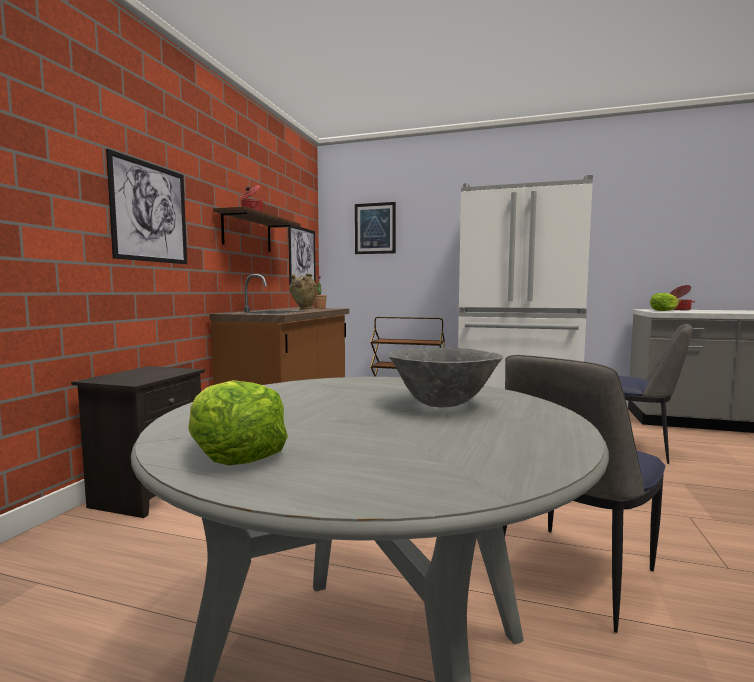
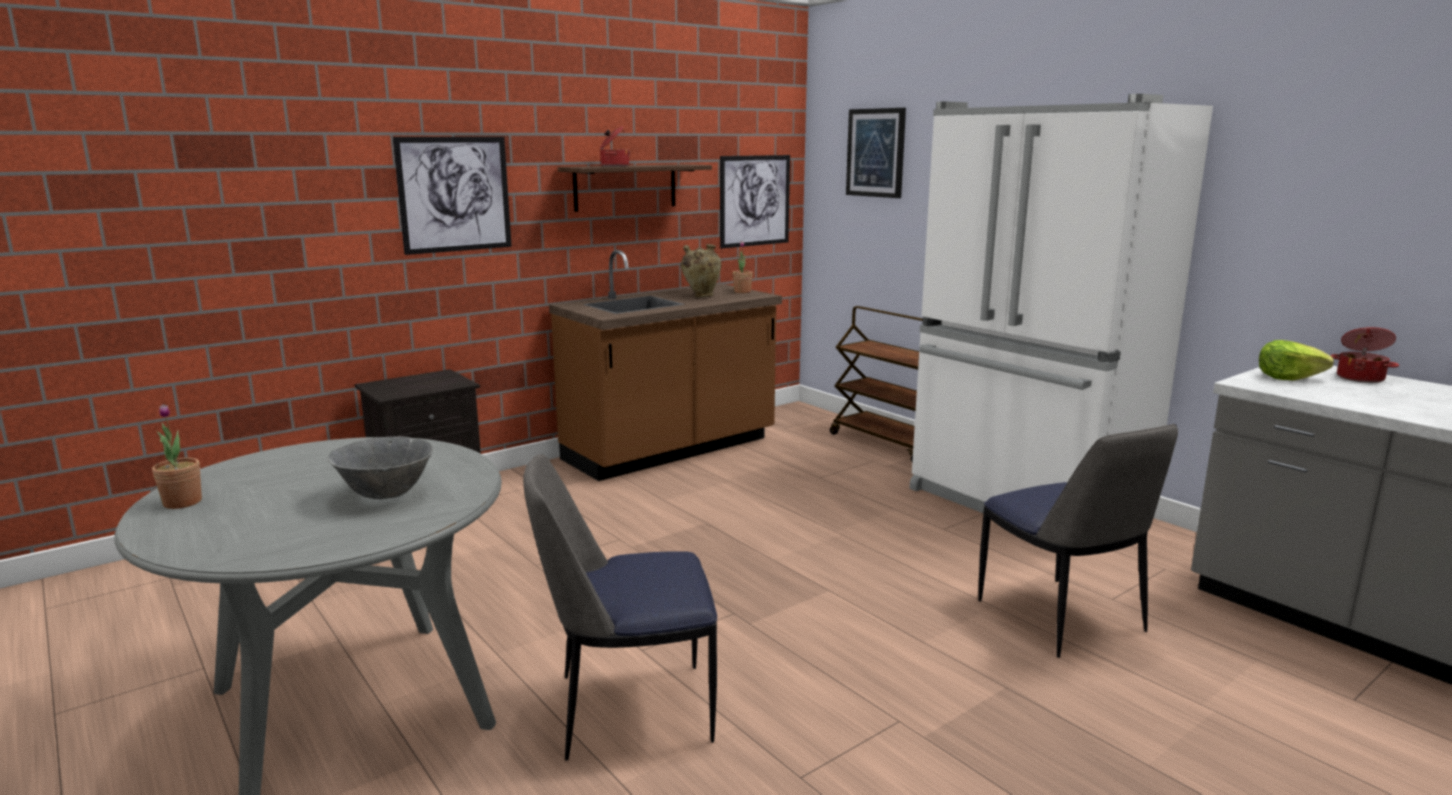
camera: 35 degrees right, 10 degrees up
lettuce [188,380,288,465] -> potted plant [152,404,202,509]

